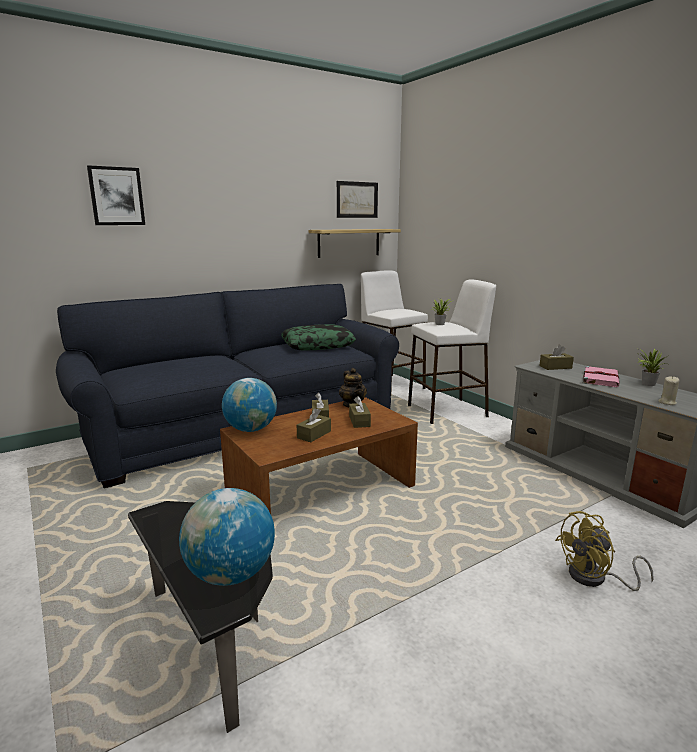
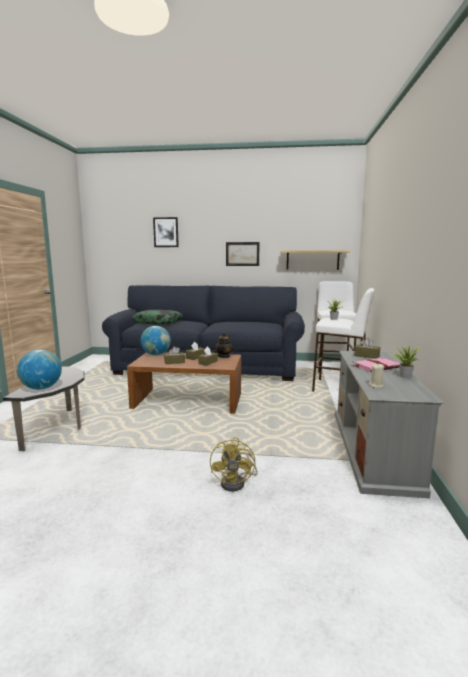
camera: 40 degrees right, 5 degrees down
pillow [281,324,356,351] -> pillow moved to [132,310,183,325]
picture [337,181,378,218] -> picture moved to [226,242,260,266]
yellow fan [555,511,654,591] -> yellow fan turned 105 degrees counterclockwise [210,437,258,491]

